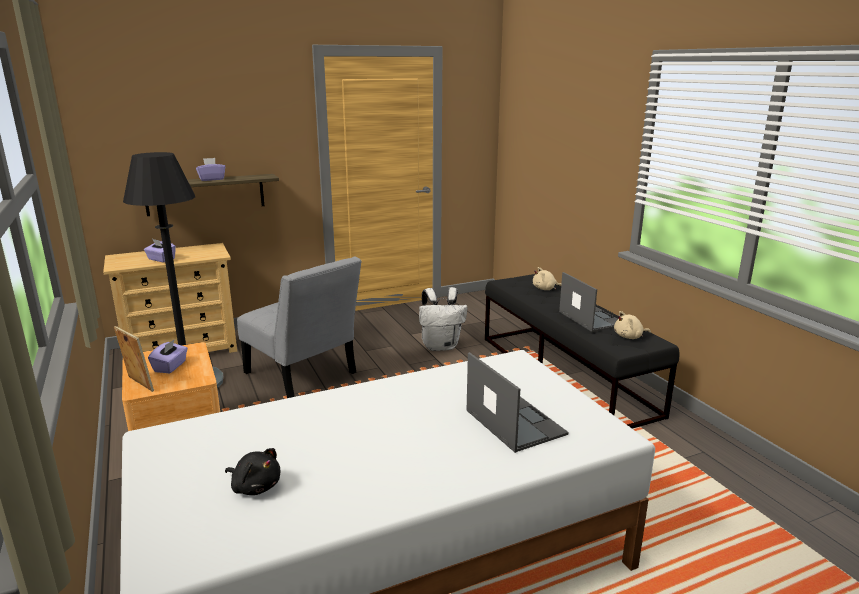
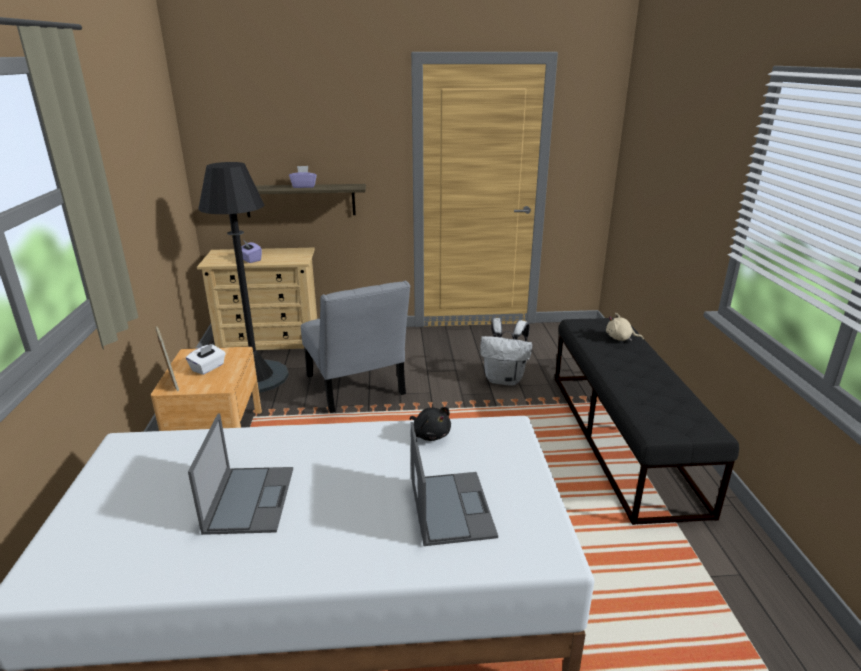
camera: 20 degrees right, 5 degrees up
purple tissue box [148,339,188,373] -> white tissue box [186,343,226,375]
black plush toy [225,448,280,495] -> black plush toy moved to [410,407,451,441]
laptop [559,272,618,332] -> laptop moved to [188,414,293,535]
beige plush toy [614,311,651,339] -> none

